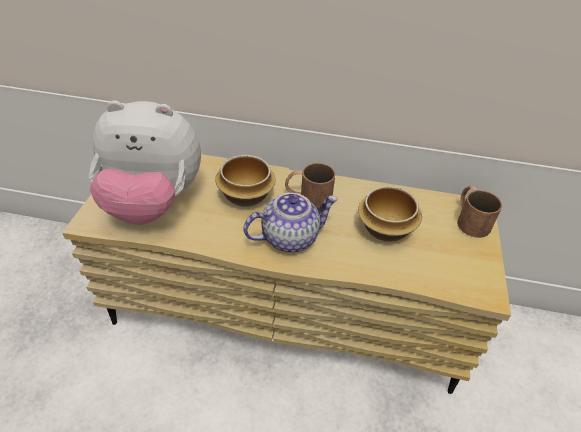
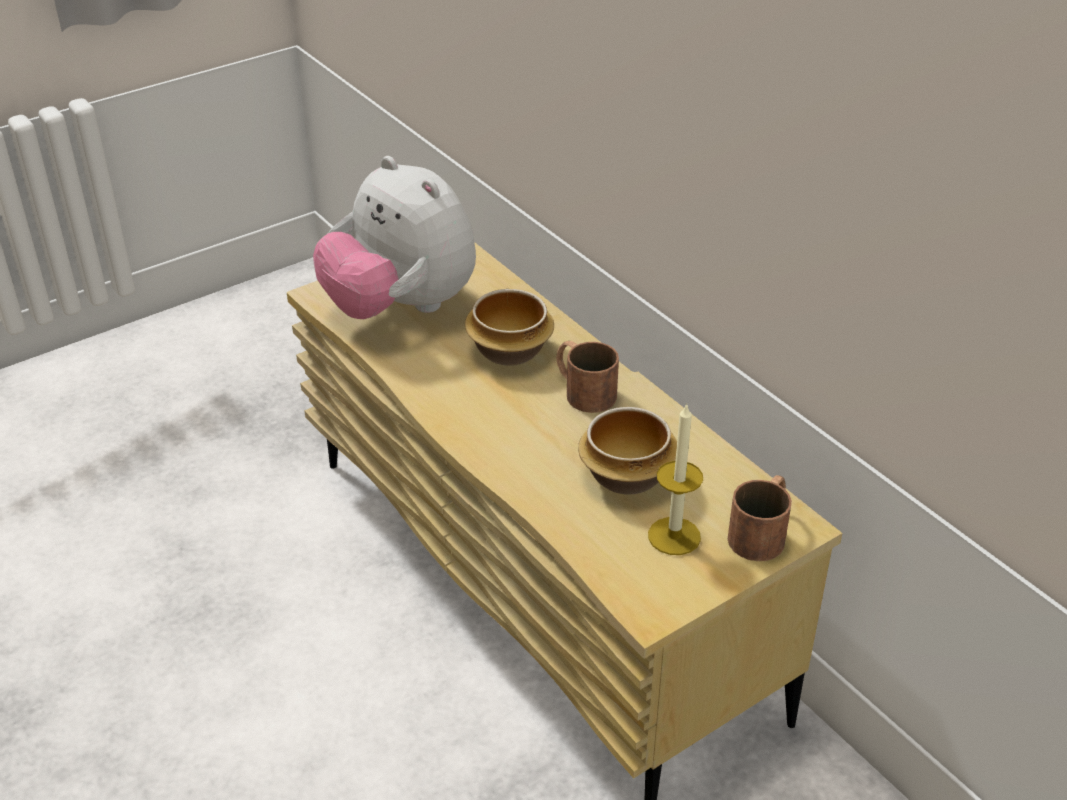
camera: 45 degrees right, 5 degrees down
teapot [243,193,338,252] -> none
none -> candle [648,404,703,555]

